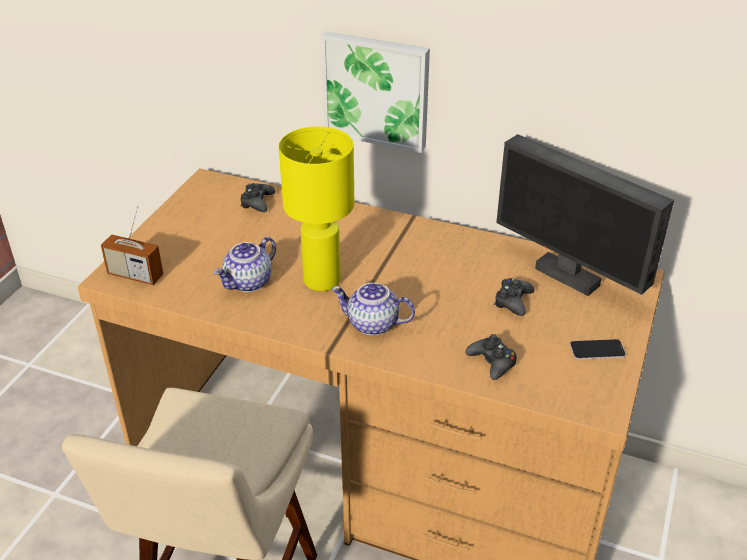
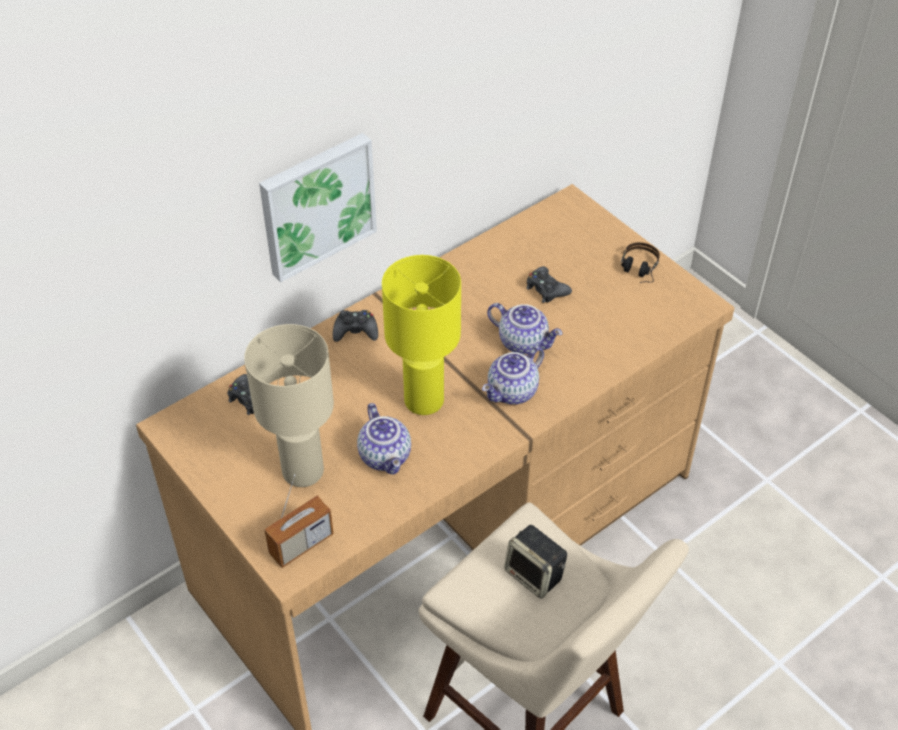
camera: 60 degrees left, 10 degrees up
black game controller [465,334,517,380] -> black game controller moved to [333,310,378,342]
monitor [496,134,674,296] -> none
phone [570,339,626,360] -> headphones [621,242,660,283]
none -> beige table lamp [244,324,334,487]
none -> teapot [487,303,562,354]
none -> speaker [504,525,567,599]

